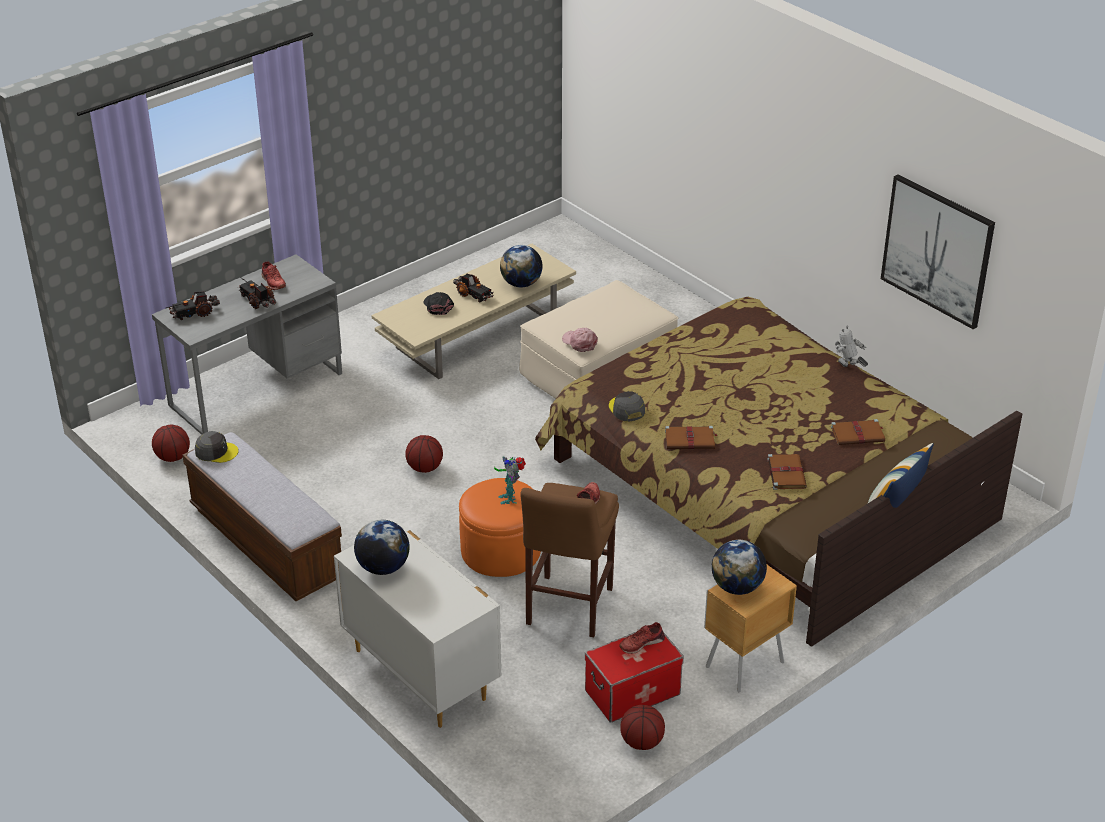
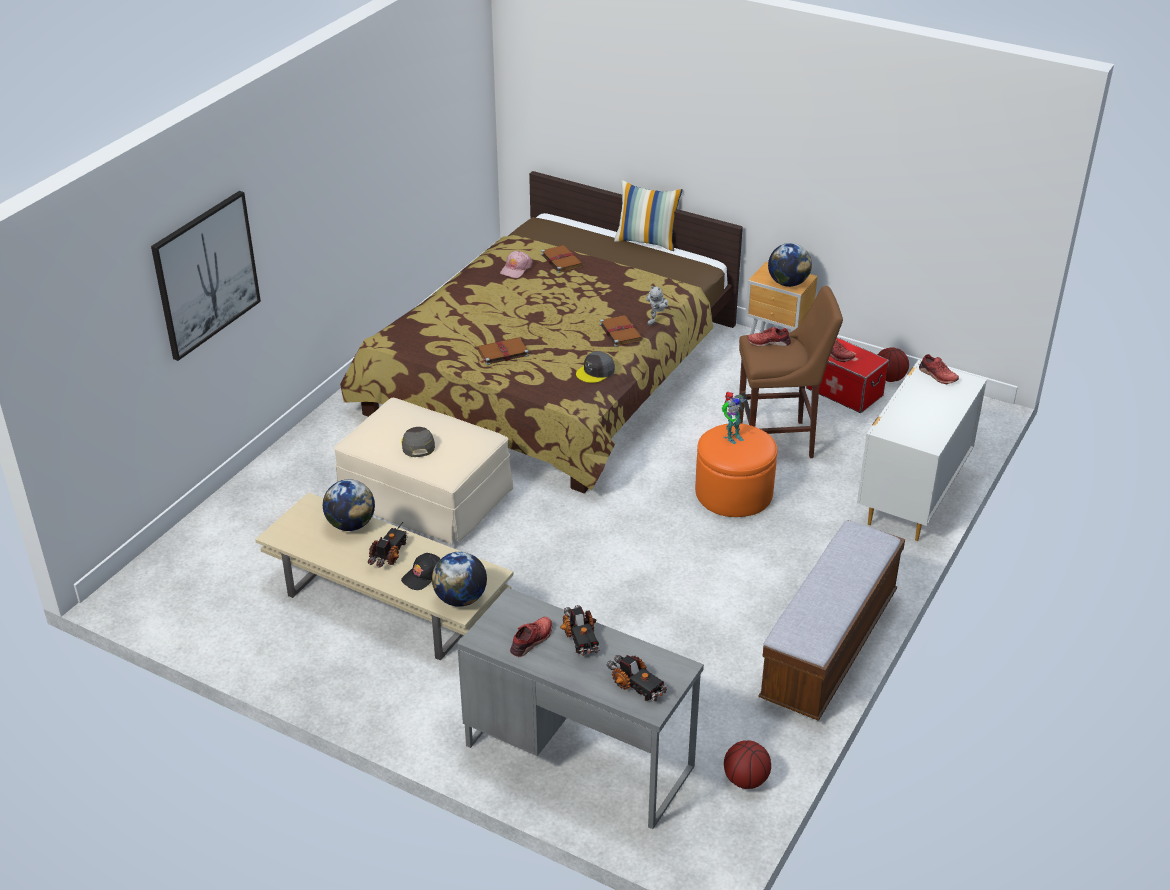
camera: 110 degrees left, 0 degrees up
grey cap [195,431,239,463] -> grey cap moved to [401,427,435,457]
toy truck [238,277,276,309] -> toy truck turned 45 degrees counterclockwise [560,605,600,656]
globe [354,520,410,575] -> globe moved to [432,552,487,607]
basketball [405,435,443,473] -> none
pink cap [562,328,598,352] -> pink cap moved to [500,251,533,278]
brown book [767,454,807,490] -> brown book moved to [477,337,529,365]
toy robot [835,325,868,367] -> toy robot moved to [646,286,668,326]
picture [881,174,995,329] -> picture moved to [151,191,261,361]
none -> red shoe [919,354,959,384]

